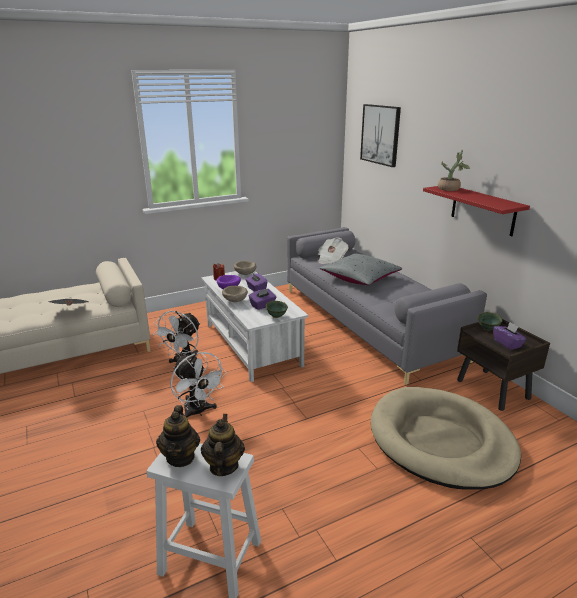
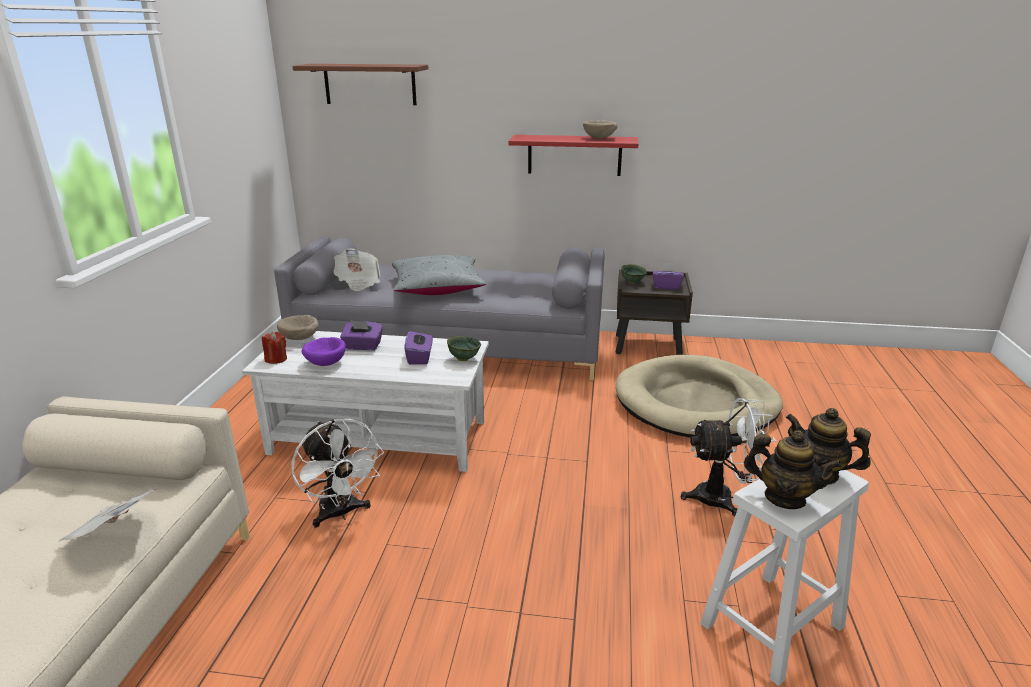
camera: 55 degrees left, 0 degrees up
white fan [171,352,227,417] -> white fan moved to [680,398,777,516]
beige bowl [222,286,248,302] -> beige bowl moved to [583,120,618,138]
picture [360,104,401,167] -> brown shelf [292,64,428,105]
potted plant [438,150,470,191] -> none

